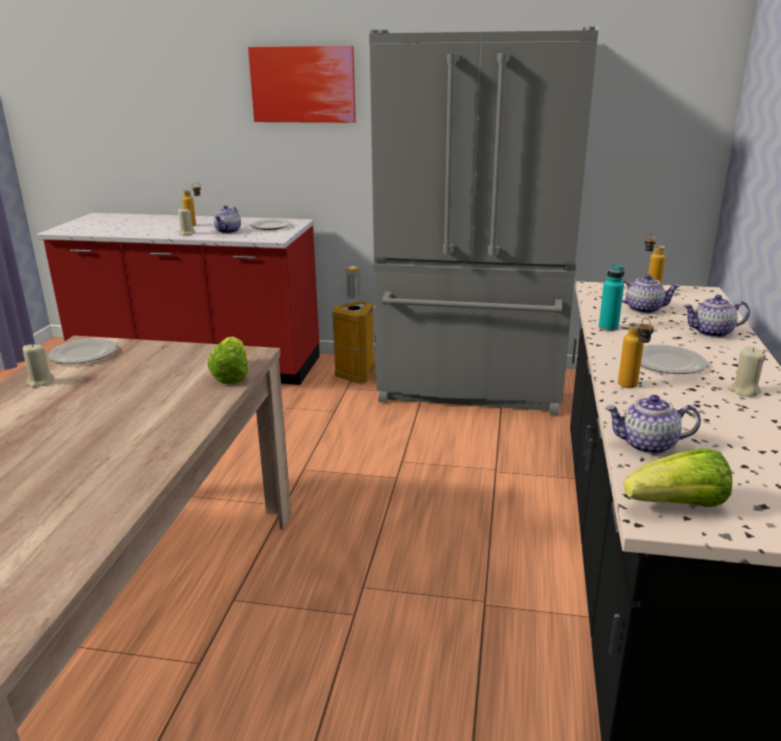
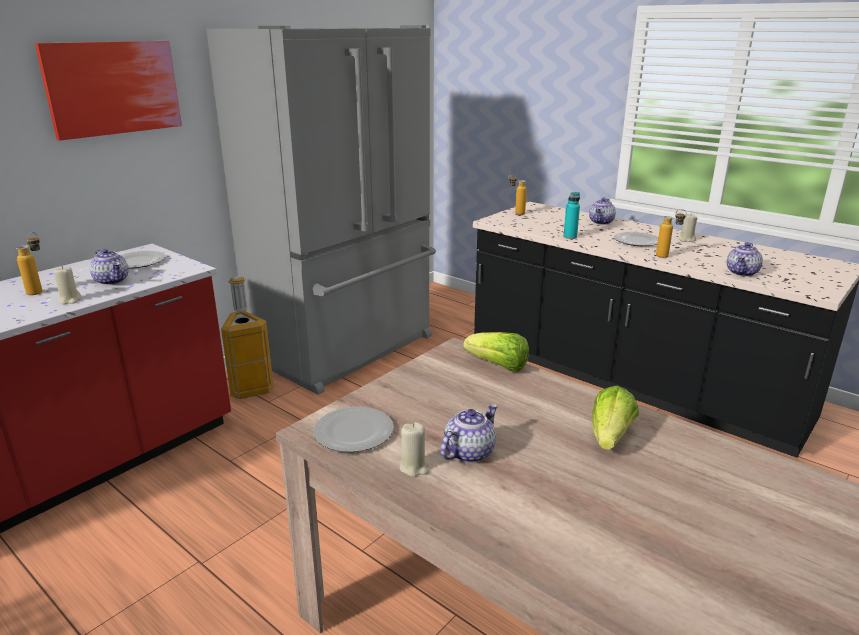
camera: 60 degrees left, 0 degrees up
teapot [622,274,680,314] -> teapot moved to [440,404,498,463]
lettuce [624,448,732,507] -> lettuce moved to [592,386,639,450]

